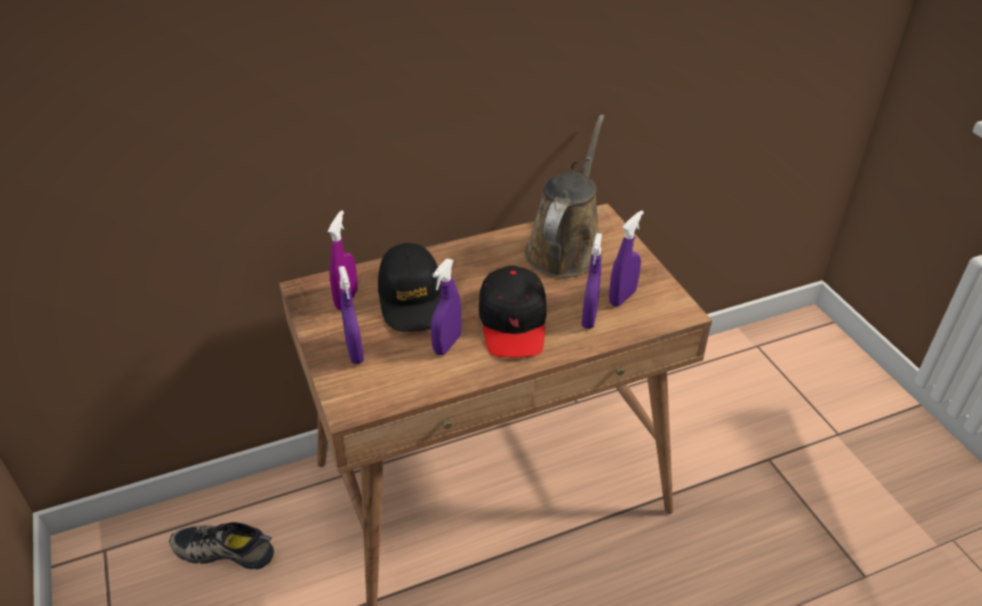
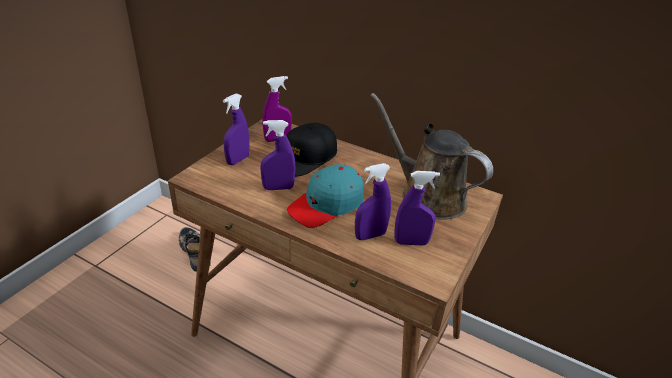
camera: 50 degrees right, 5 degrees down
black cap [479,266,546,358] -> turquoise cap [287,164,364,228]
brown watering can [525,115,604,278] -> brown watering can turned 120 degrees counterclockwise [370,93,493,220]

